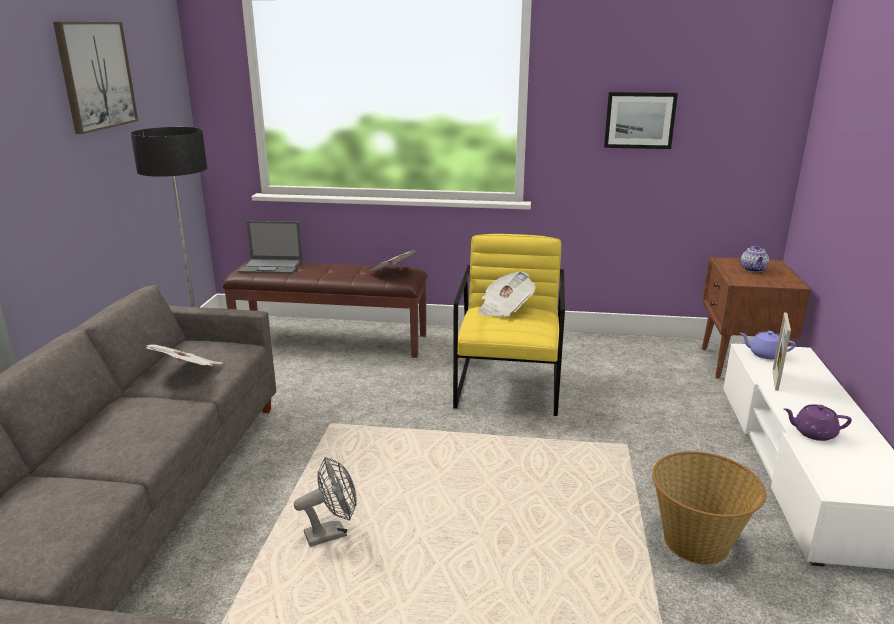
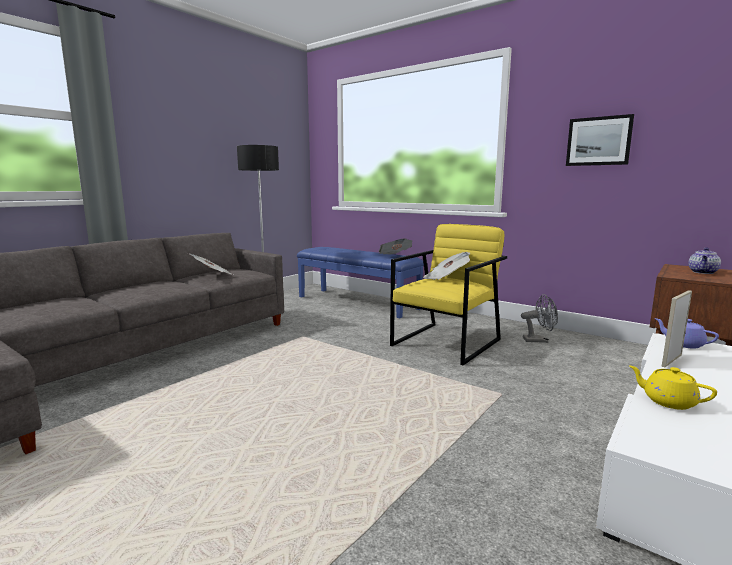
camera: 30 degrees right, 10 degrees down
picture [53,22,138,134] -> none
brown bench [223,263,428,358] -> blue bench [297,247,424,318]
laptop [238,221,303,274] -> none
grey fan [294,457,357,547] -> grey fan moved to [521,294,558,343]
basket [652,451,766,565] -> none
purple teapot [784,404,852,441] -> yellow teapot [629,365,717,410]

